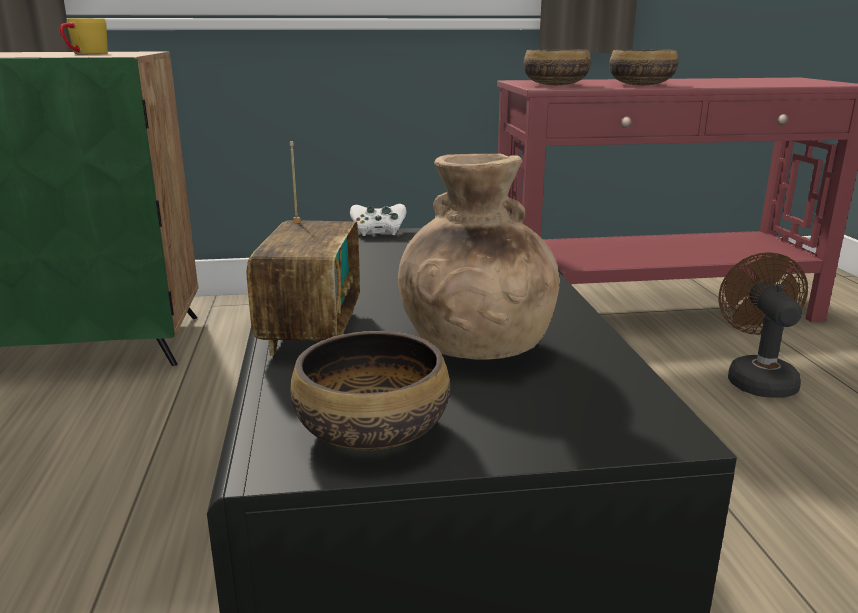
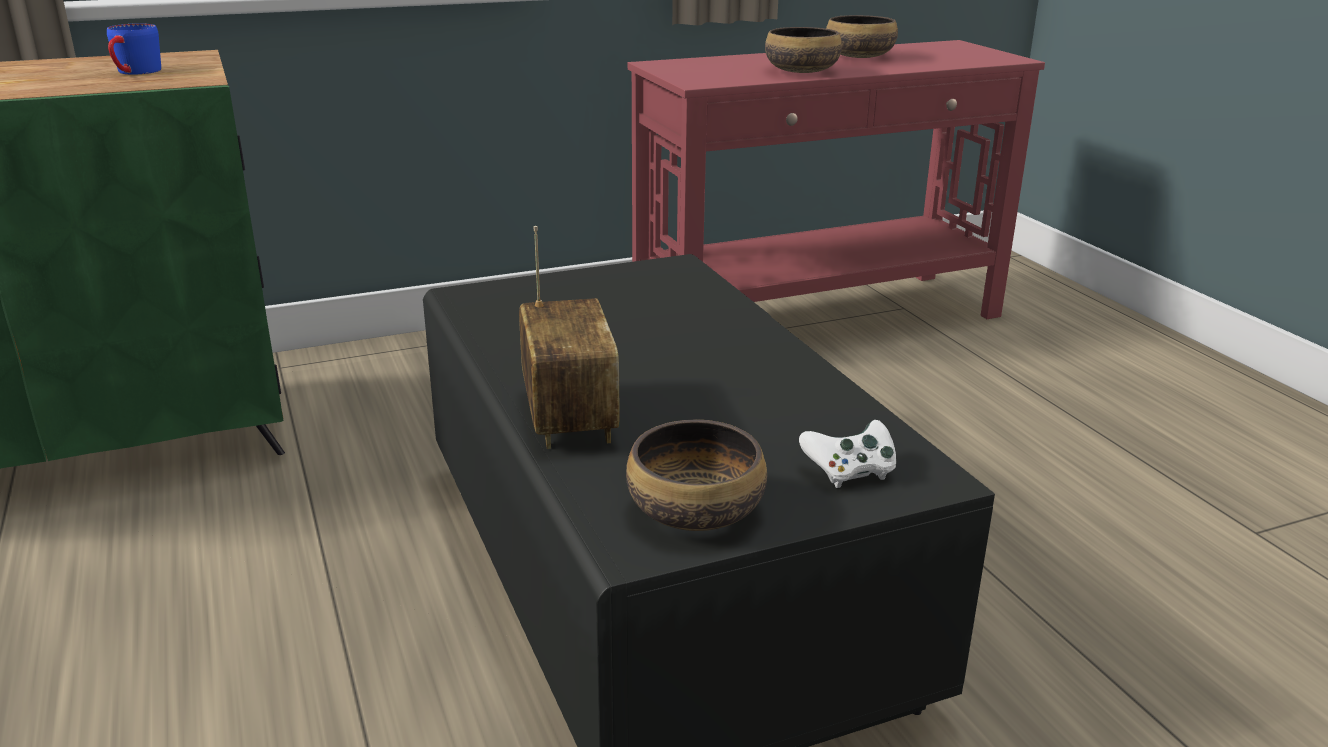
camera: 15 degrees left, 5 degrees up
yellow mug [60,18,108,54] -> blue mug [107,23,161,75]
white game controller [350,204,406,236] -> white game controller moved to [799,420,896,488]
brown vase [398,154,560,360] -> none
bowl [523,49,591,85] -> bowl moved to [826,15,898,58]
brown fan [719,252,808,398] -> none

